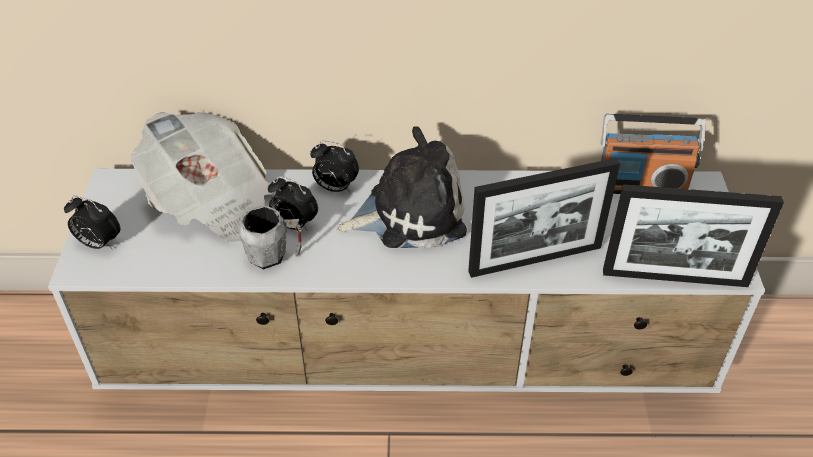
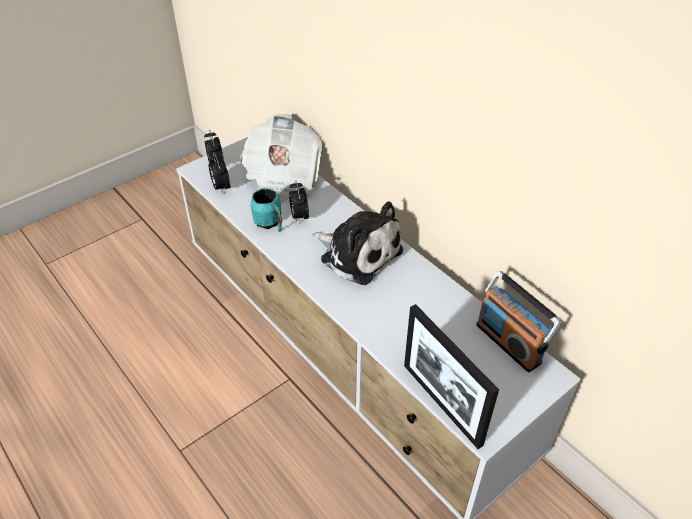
camera: 50 degrees right, 0 degrees up
grey mug [239,206,302,270] -> turquoise mug [251,188,282,232]
alarm clock [310,141,359,192] -> alarm clock moved to [208,153,230,194]
picture frame [468,158,620,278] -> none

